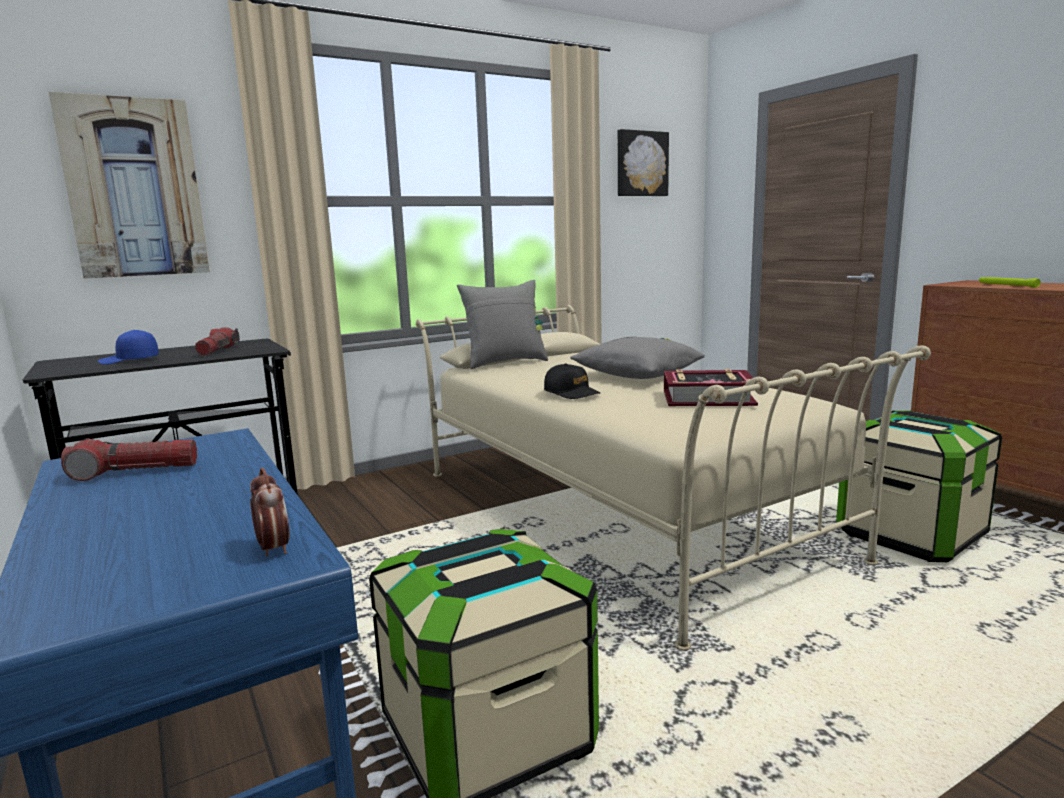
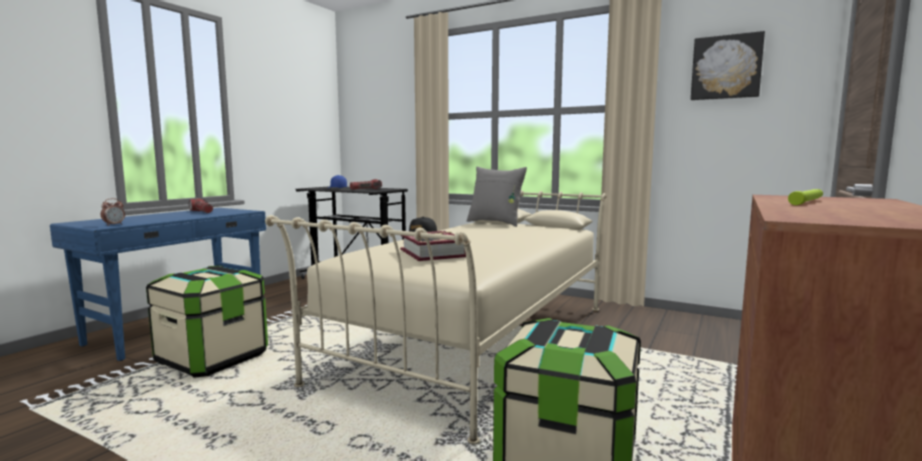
camera: 60 degrees right, 5 degrees down
picture [49,92,210,279] -> none
grey pillow [570,337,705,379] -> none

